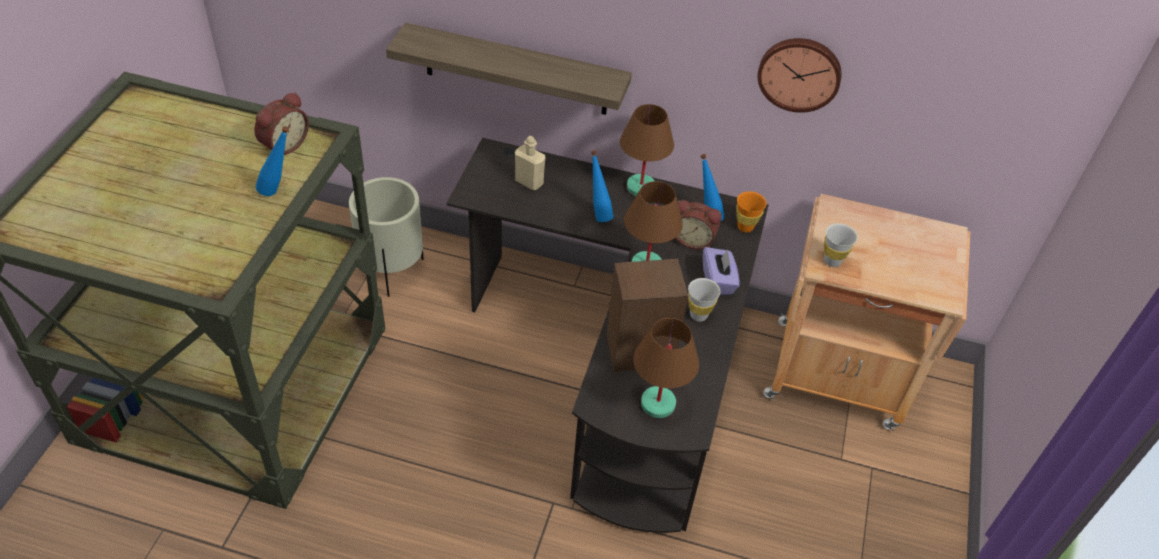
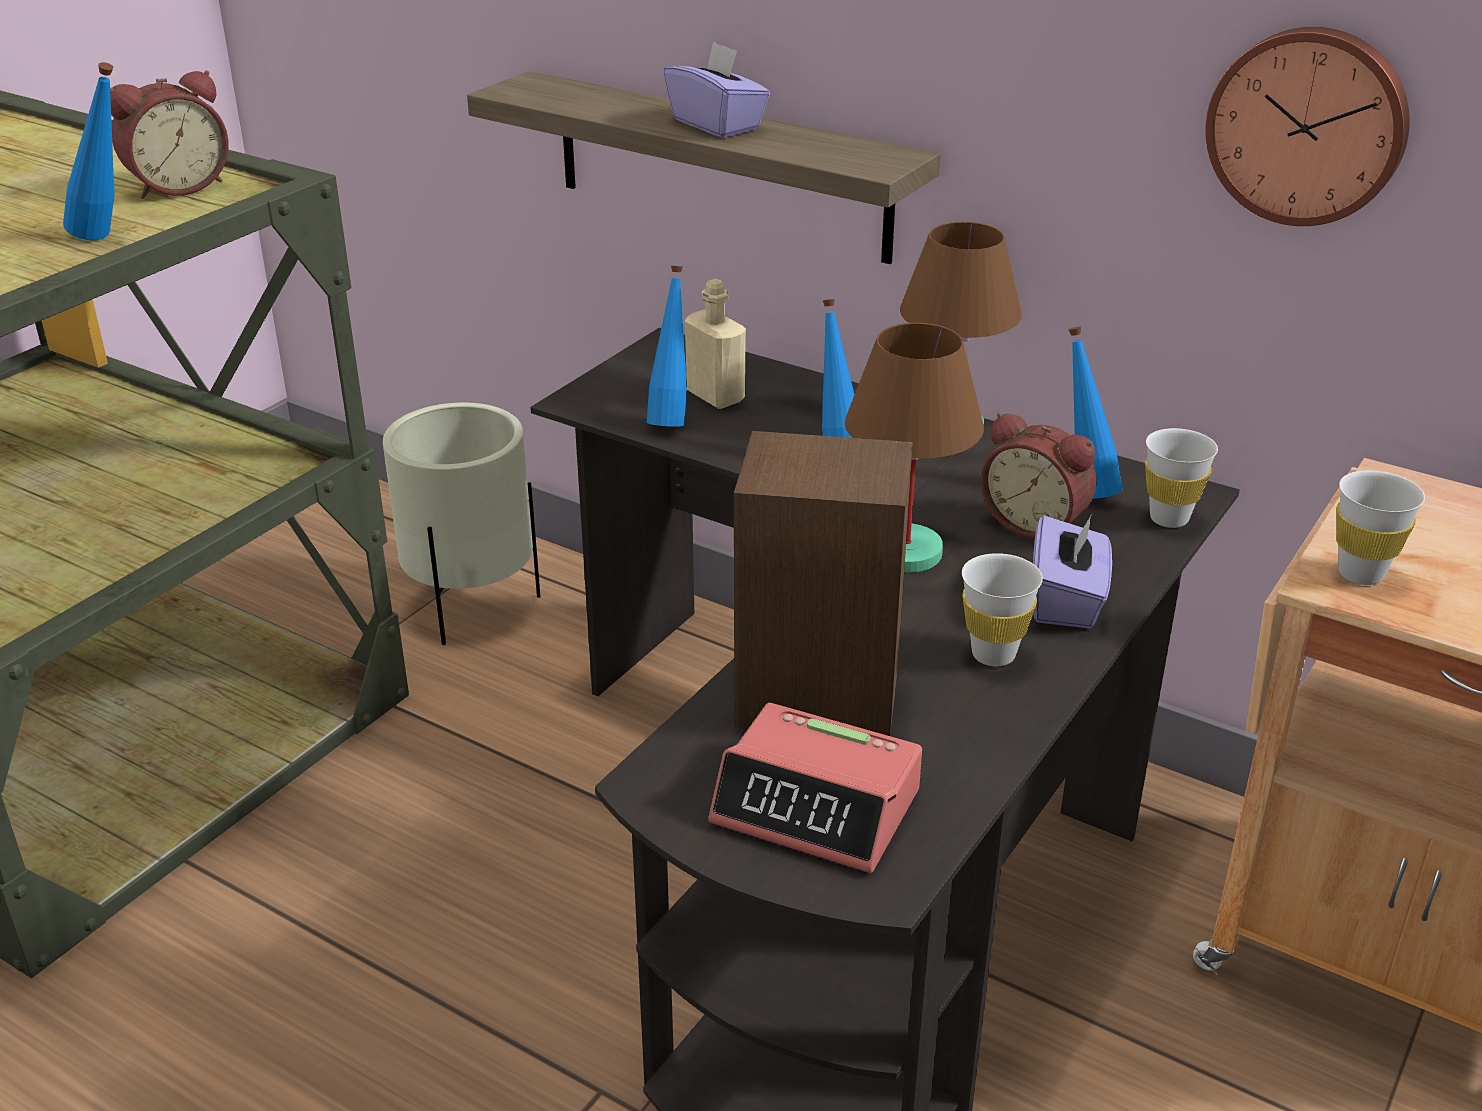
camera: 20 degrees right, 15 degrees down
brown table lamp [633,318,699,418] -> alarm clock [709,703,922,873]
orange cup [736,191,767,233] -> white cup [1145,428,1218,528]
none -> blue bottle [647,265,687,427]
none -> purple tissue box [663,41,770,138]

